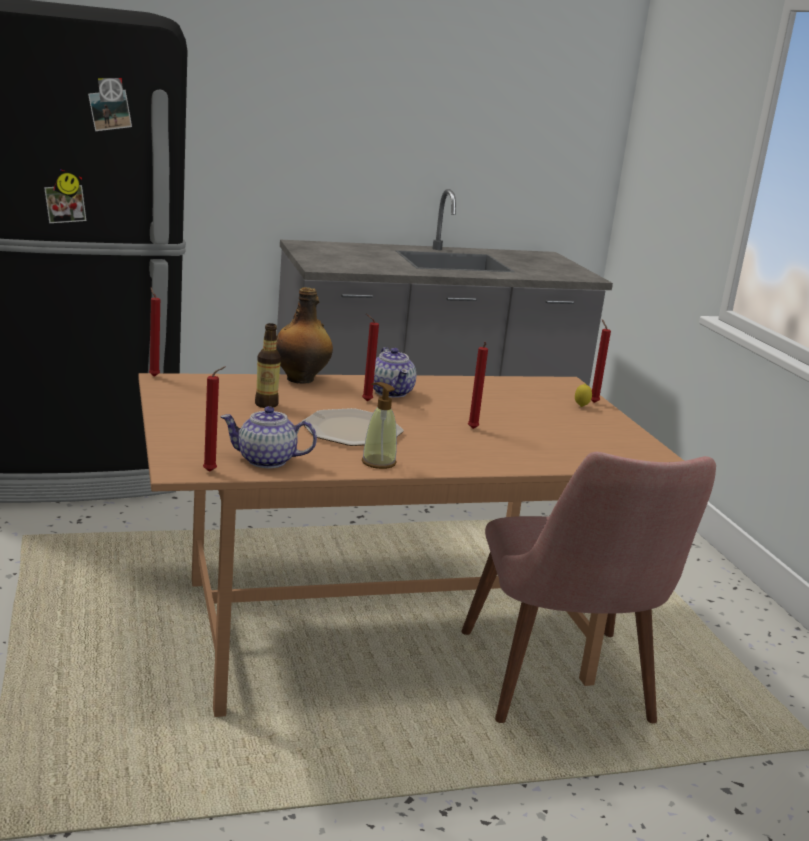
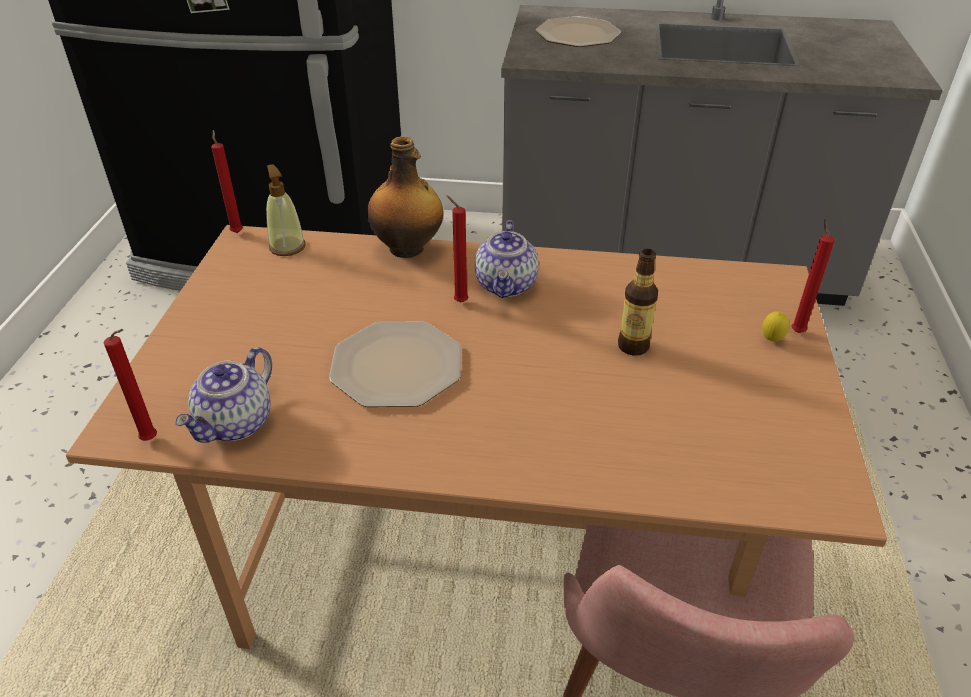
camera: 25 degrees right, 20 degrees up
teapot [220,406,317,468] -> teapot turned 90 degrees counterclockwise [175,347,272,443]
bottle [255,323,281,408] -> bottle moved to [618,249,658,356]
soap dispenser [362,382,397,469] -> soap dispenser moved to [266,164,306,256]
red candle [468,342,488,429] -> none
none -> plate [535,16,621,47]

